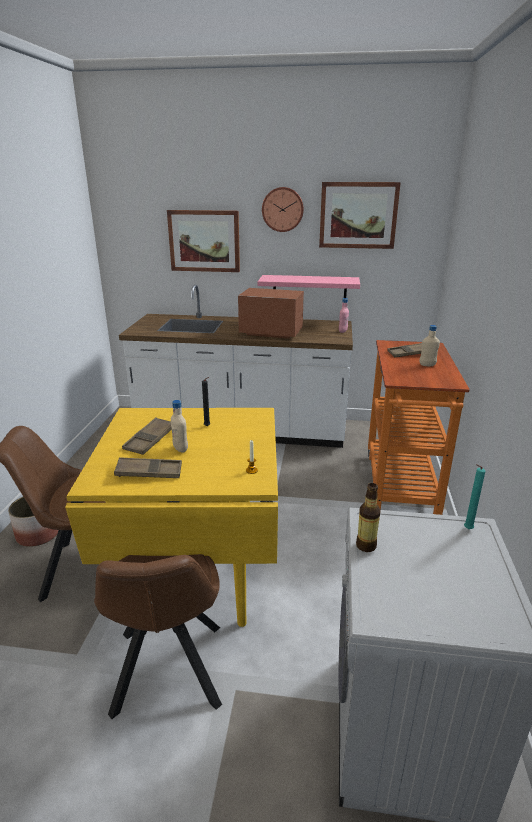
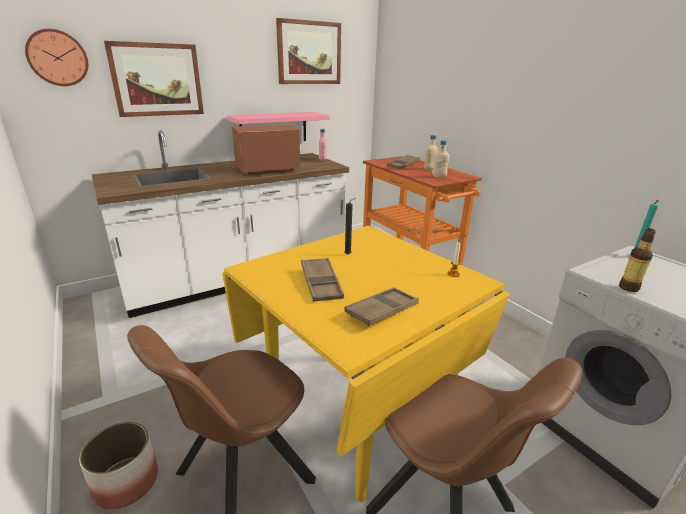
camera: 40 degrees left, 0 degrees up
beige bottle [171,400,188,453] -> beige bottle moved to [432,140,450,178]
wall clock [262,187,304,232] -> wall clock moved to [25,29,88,86]

